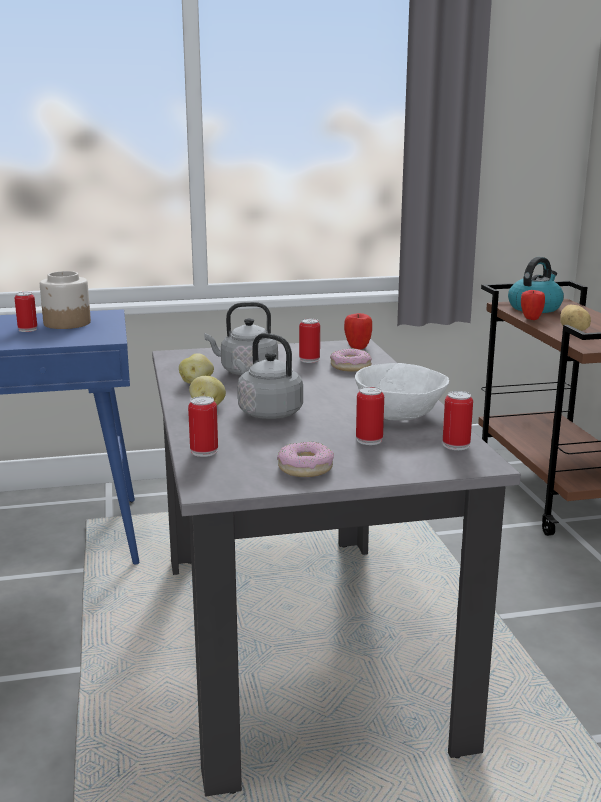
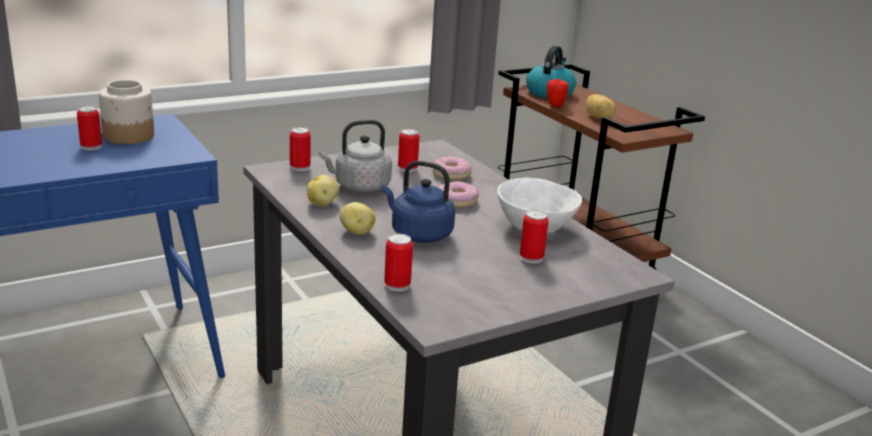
camera: 20 degrees left, 5 degrees up
grey kettle [236,333,303,419] -> blue kettle [382,161,455,243]
donut [277,442,334,477] -> donut moved to [438,181,479,208]
apple [344,313,372,350] -> none
can [443,391,473,450] -> can moved to [290,127,311,171]

